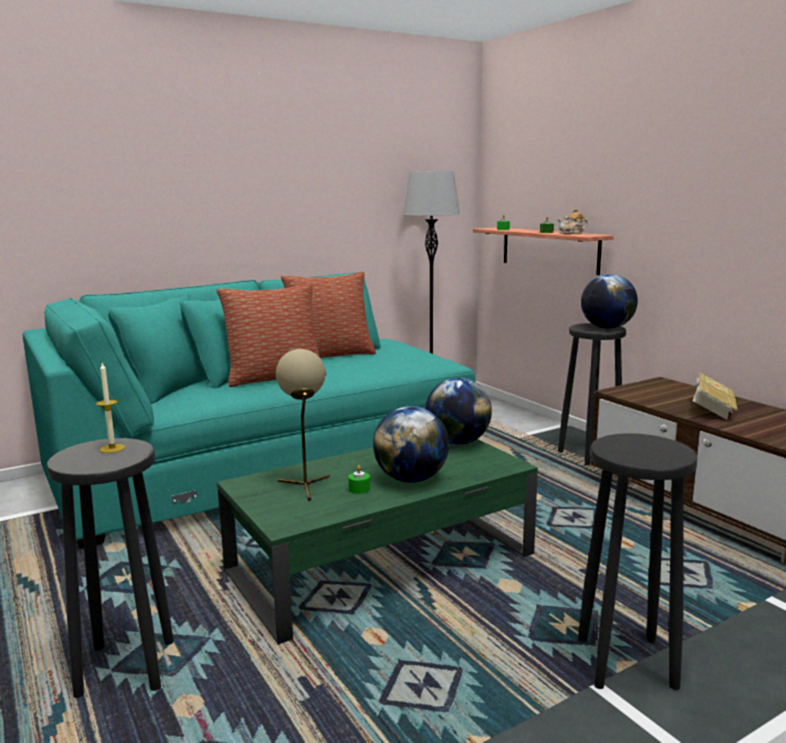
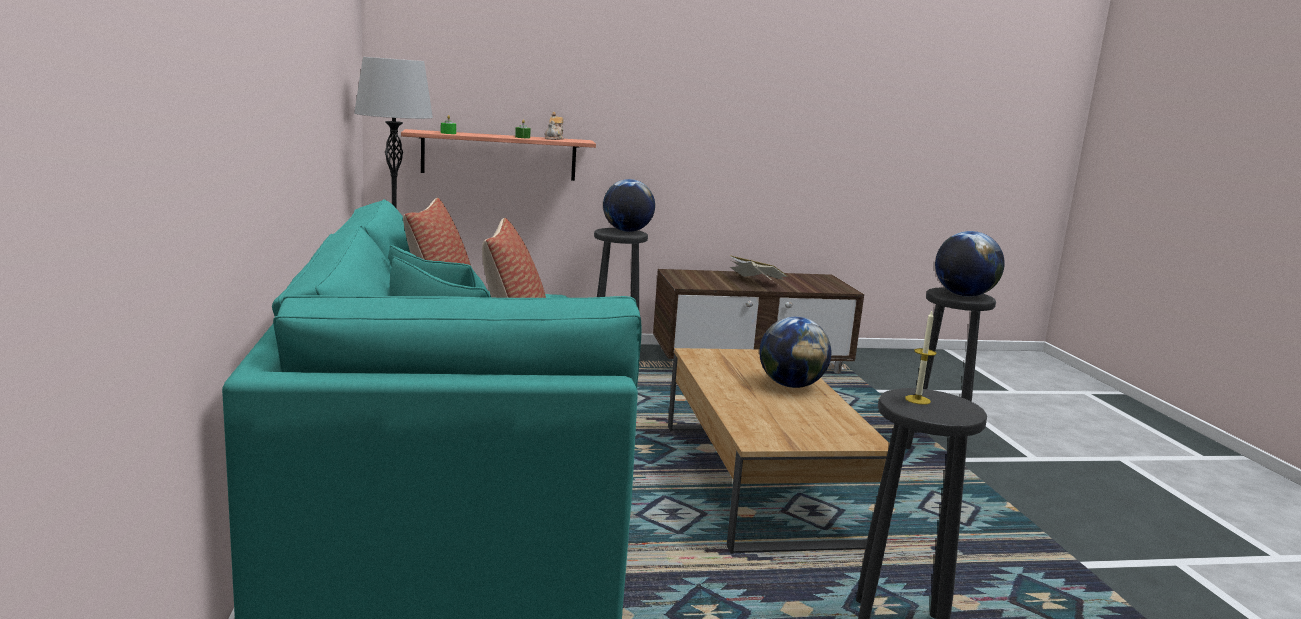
camera: 70 degrees left, 0 degrees up
green coffee table [217,439,538,645] -> brown coffee table [668,348,890,554]
beige table lamp [276,349,330,501] -> none
green candle [348,465,370,494] -> none
globe [425,378,492,445] -> globe moved to [935,231,1005,297]

